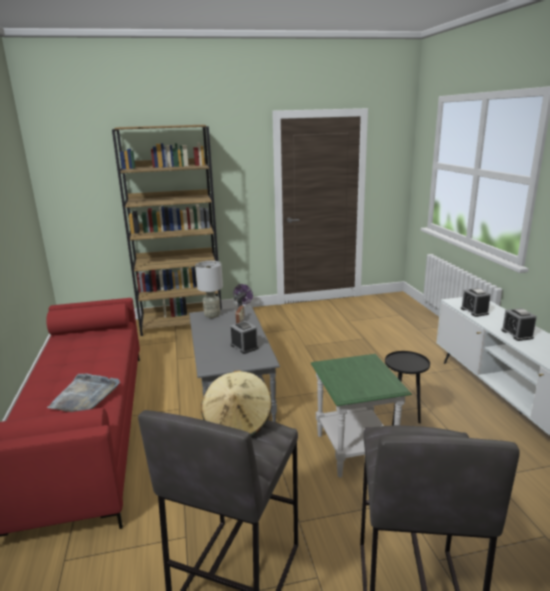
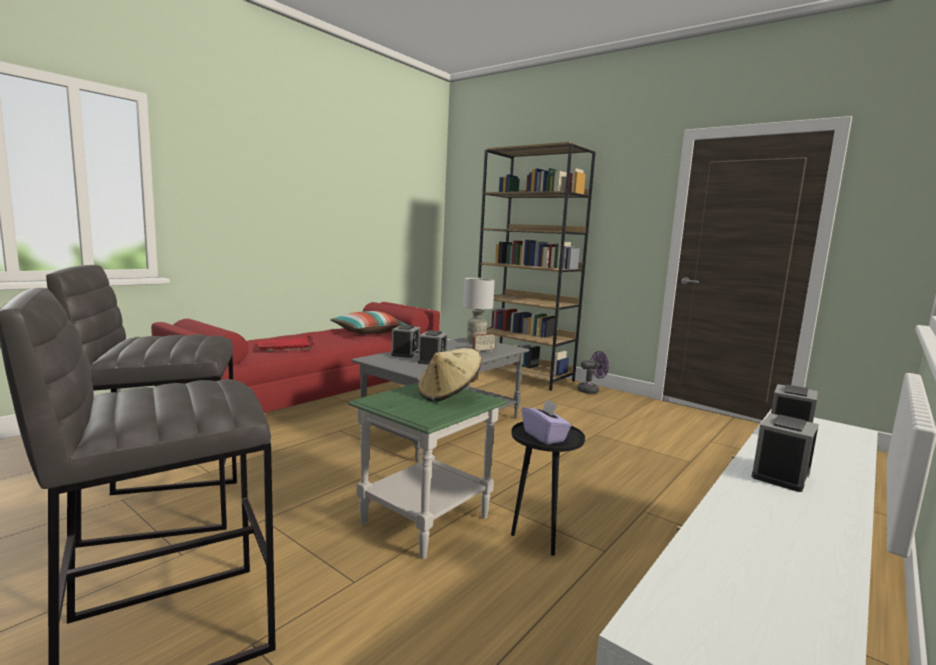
camera: 50 degrees right, 10 degrees down
grey tray [47,374,120,412] -> red tray [258,335,316,351]
beige hat [201,371,272,437] -> beige hat moved to [418,348,482,402]
none -> pillow [330,311,407,334]
none -> alarm clock [391,324,420,358]
none -> purple tissue box [522,398,571,444]

